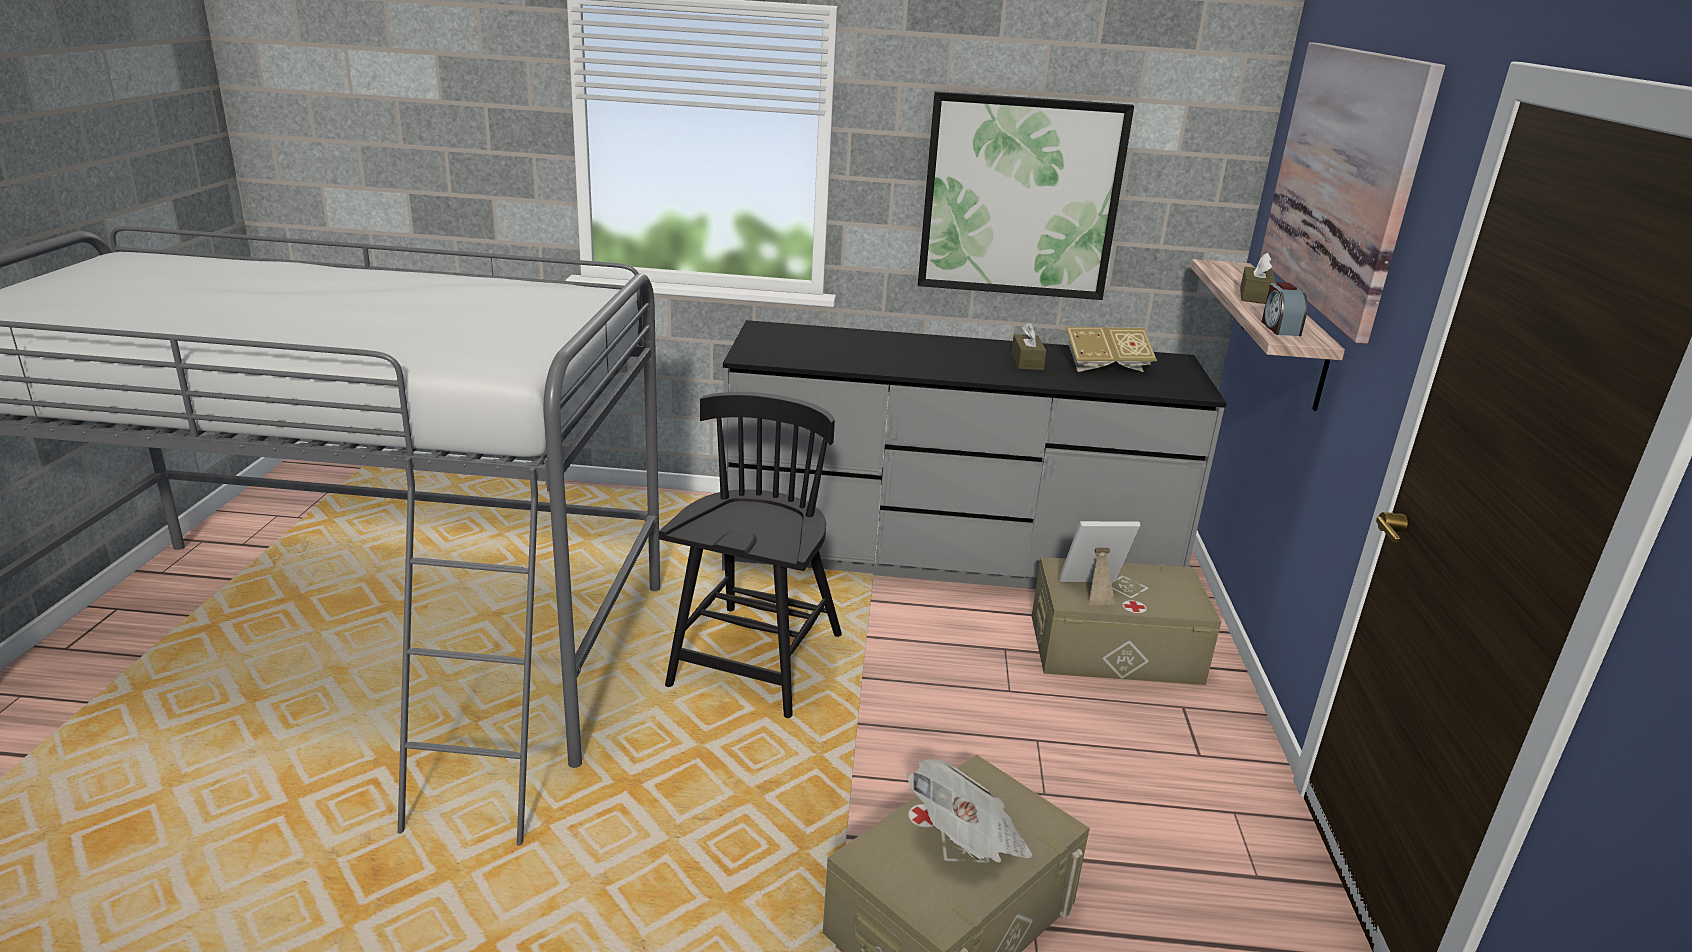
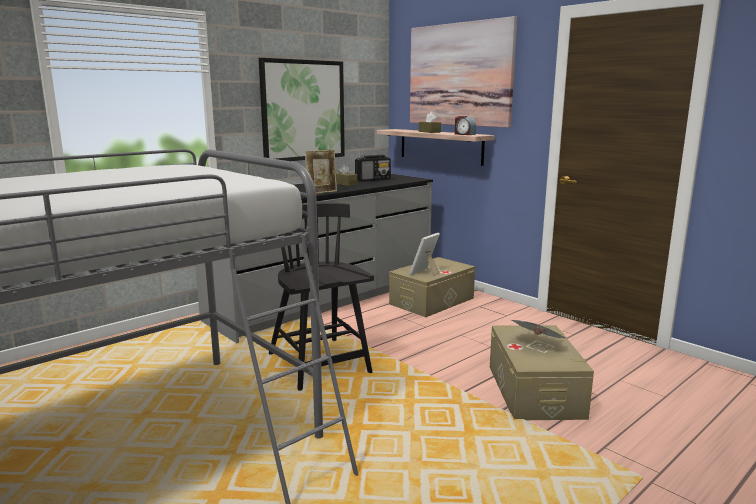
camera: 45 degrees left, 10 degrees down
book [1065,327,1157,372] -> radio [355,155,391,182]
none -> picture frame [305,150,337,194]

